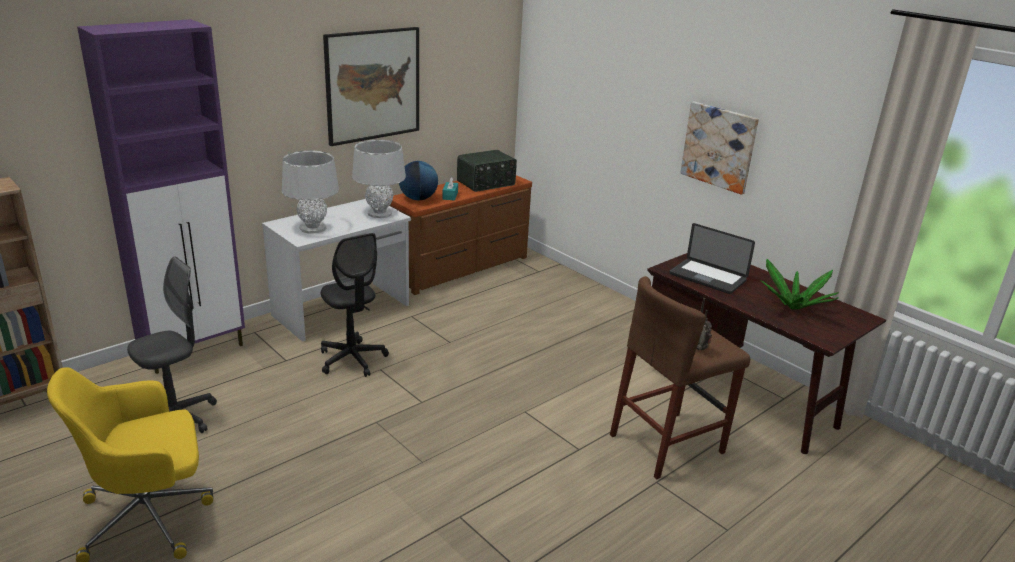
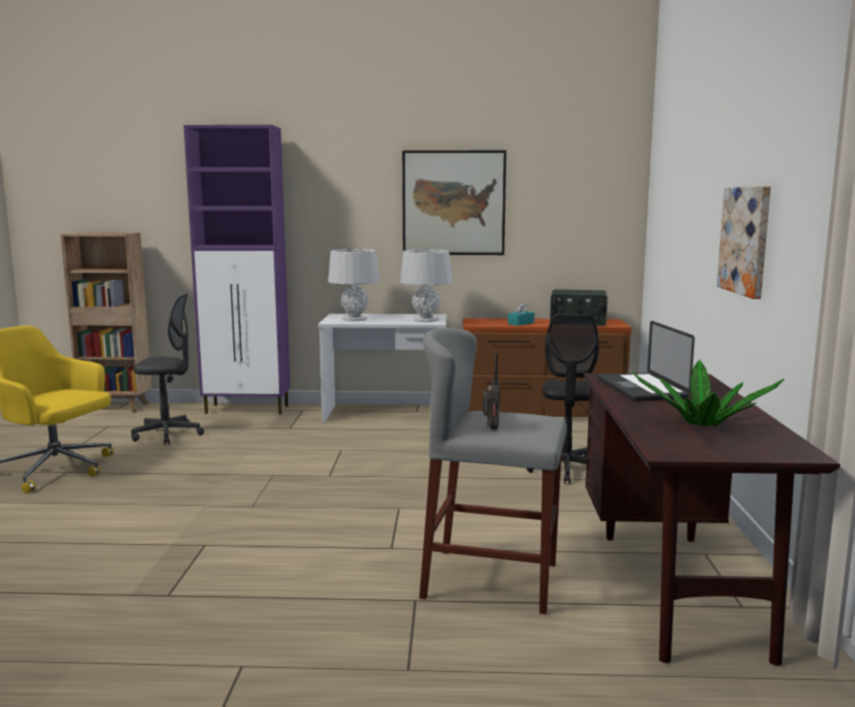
camera: 45 degrees right, 15 degrees down
black office chair [321,233,389,377] -> black office chair moved to [526,314,599,484]
globe [399,161,438,200] -> none
brown stool [610,276,750,479] -> grey stool [419,328,567,614]

